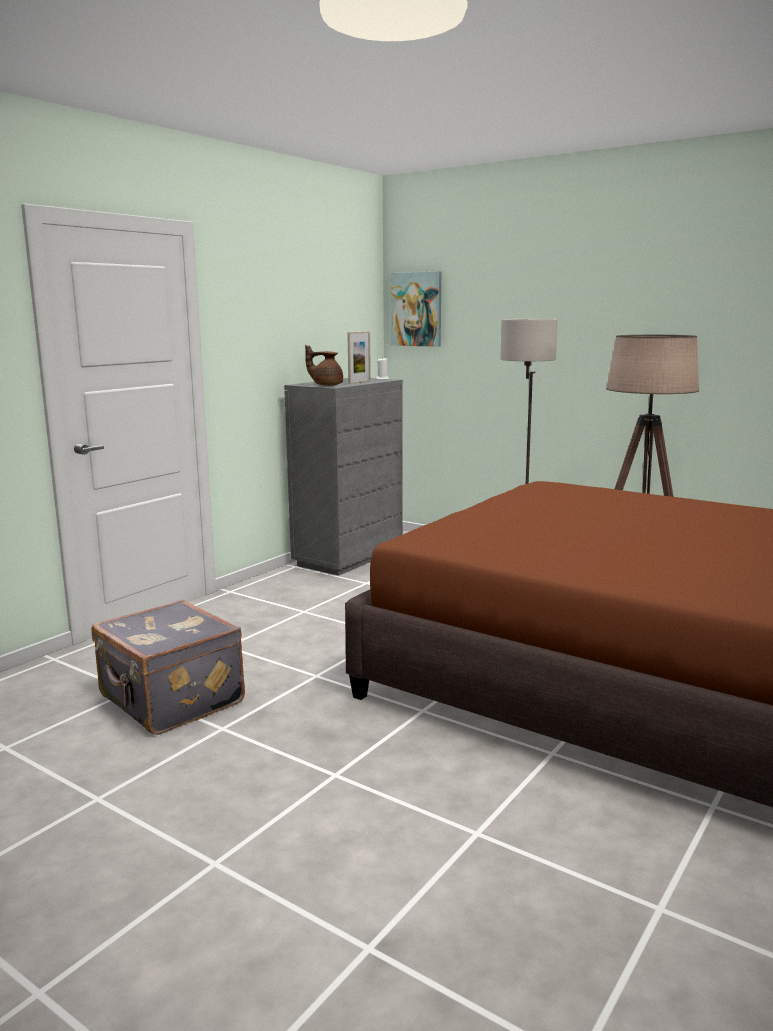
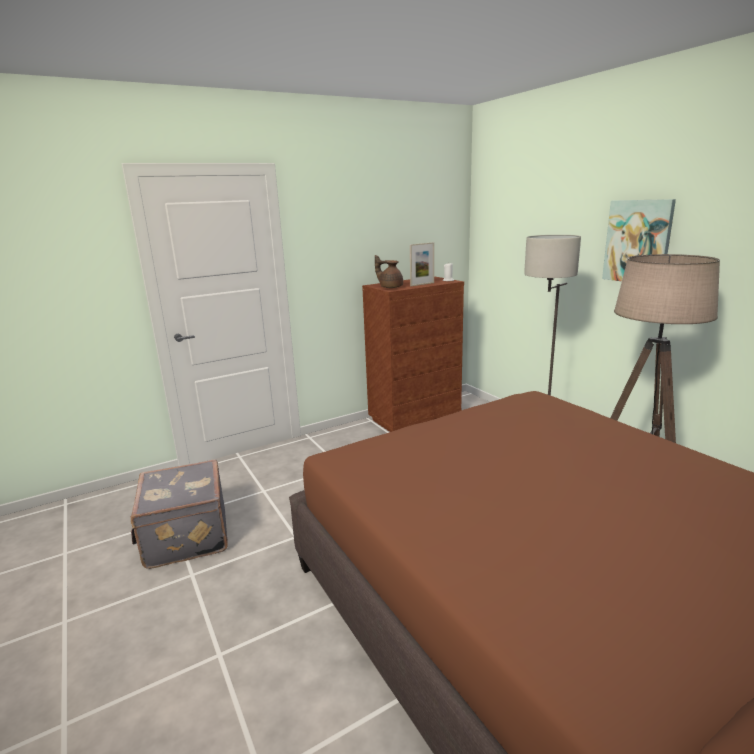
camera: 25 degrees right, 5 degrees up
grey dresser [284,378,403,576] -> brown dresser [362,276,464,432]
picture [390,271,441,347] -> picture moved to [602,199,676,282]

